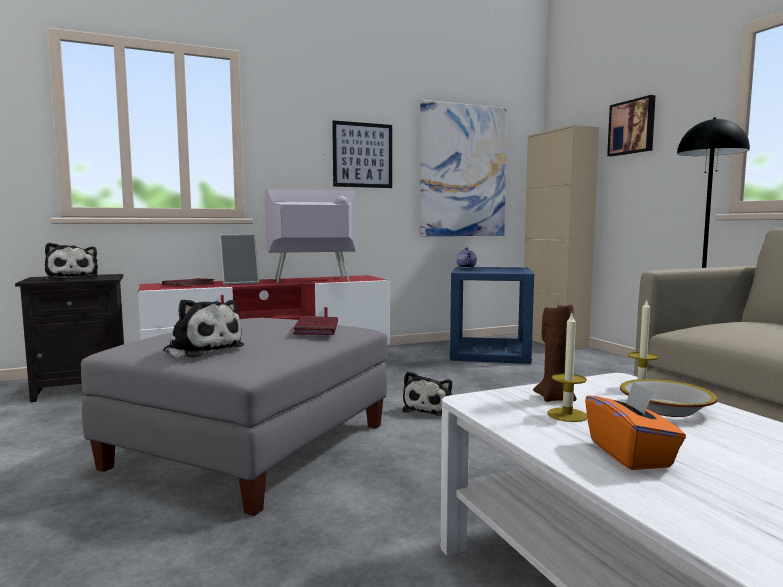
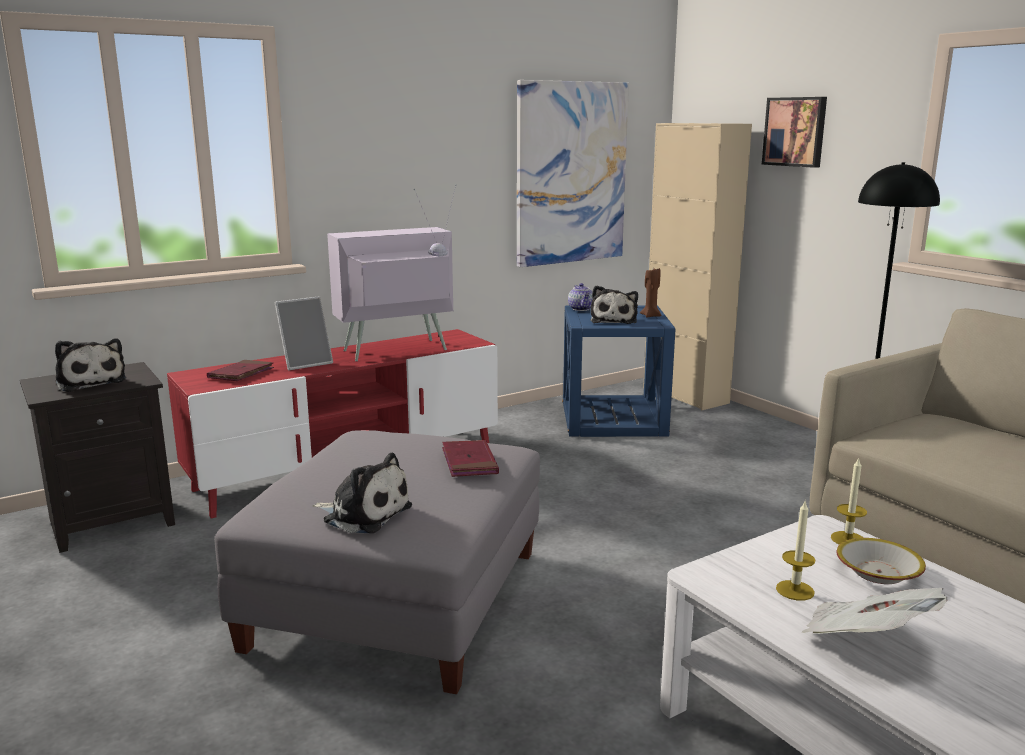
camera: 10 degrees left, 10 degrees up
picture [332,120,392,188] -> none
plush toy [402,371,452,416] -> plush toy moved to [590,285,638,324]
brown candle [533,304,577,402] -> brown candle moved to [640,268,662,318]
orange tissue box [585,381,686,470] -> newspaper [801,588,948,634]

